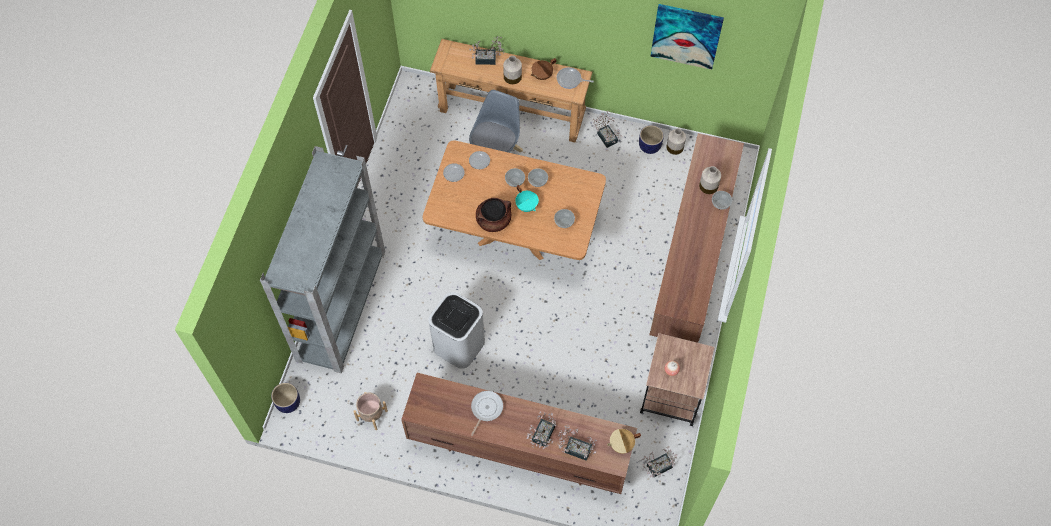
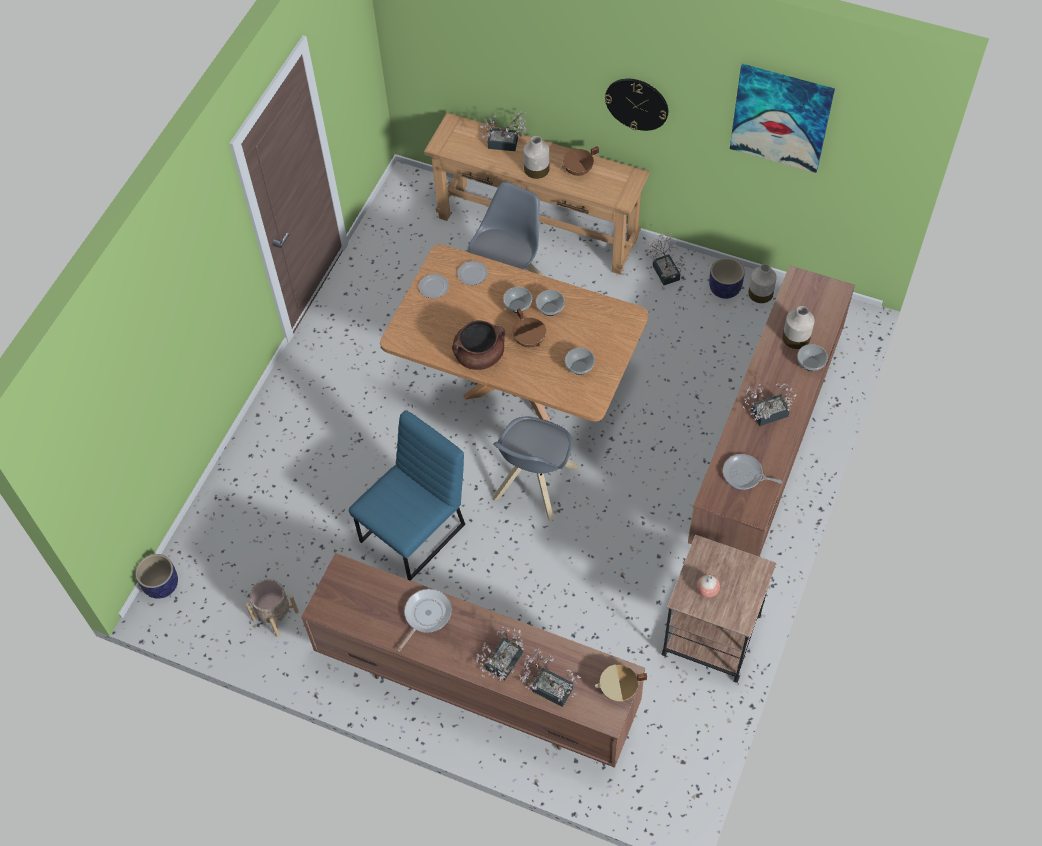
camera: 10 degrees right, 5 degrees down
grey bookcase [260,146,385,373] -> none
white trash can [429,292,485,369] -> blue chair [349,410,465,581]
turquoise cooking pot [515,185,539,212] -> brown cooking pot [513,308,546,347]
frying pan [557,67,594,89] -> frying pan moved to [723,454,782,490]
potted plant [642,447,677,478] -> potted plant moved to [743,383,796,426]
none -> grey chair [493,417,578,521]
none -> wall clock [605,78,668,131]

